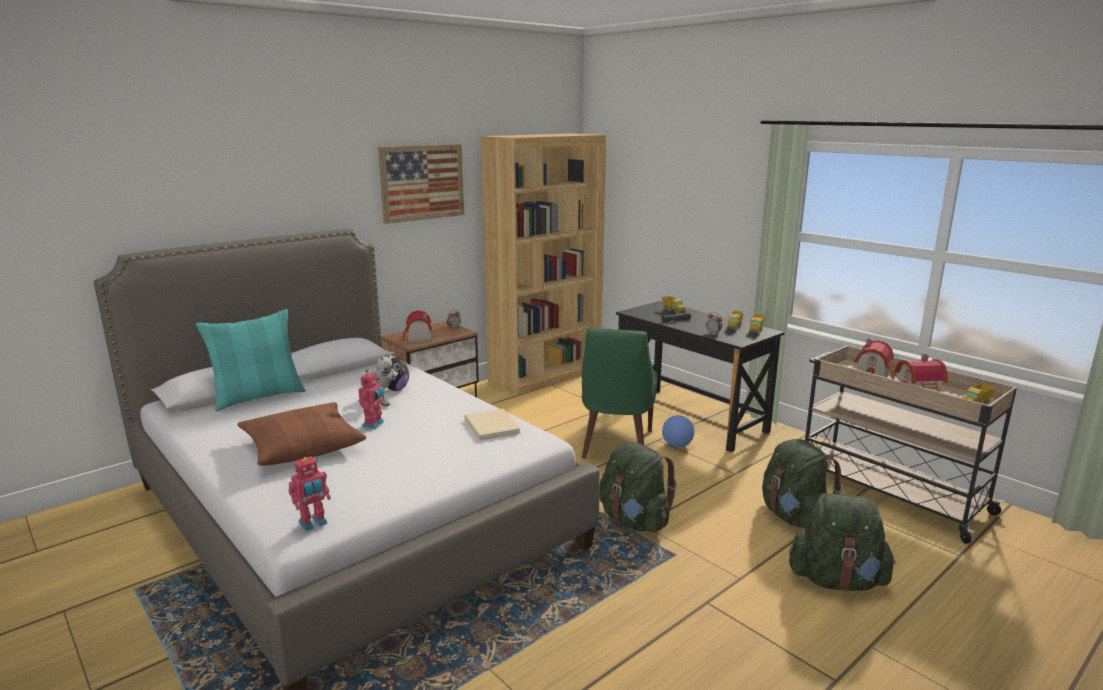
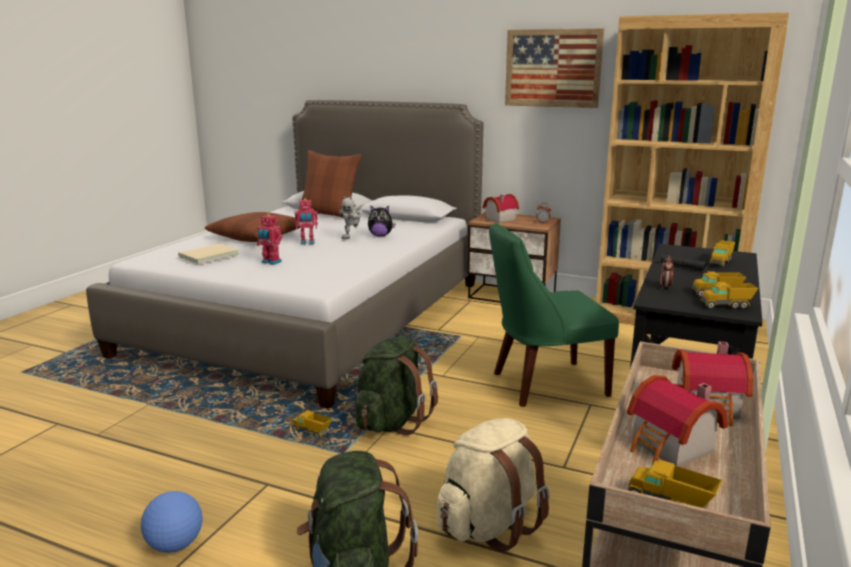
camera: 65 degrees right, 0 degrees up
turquoise pillow [196,309,305,411] -> brown pillow [299,150,362,218]
toy robot [288,456,331,531] -> toy robot moved to [256,214,283,265]
beige book [464,409,521,441] -> beige book moved to [178,244,239,264]
football [662,415,694,447] -> football moved to [141,491,203,552]
green backpack [762,439,843,529] -> beige backpack [436,418,549,552]
none -> toy truck [291,410,332,438]

